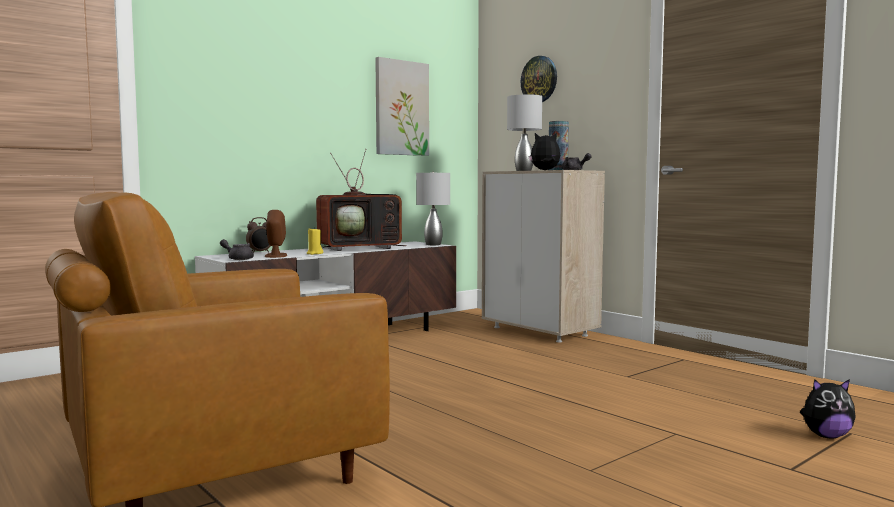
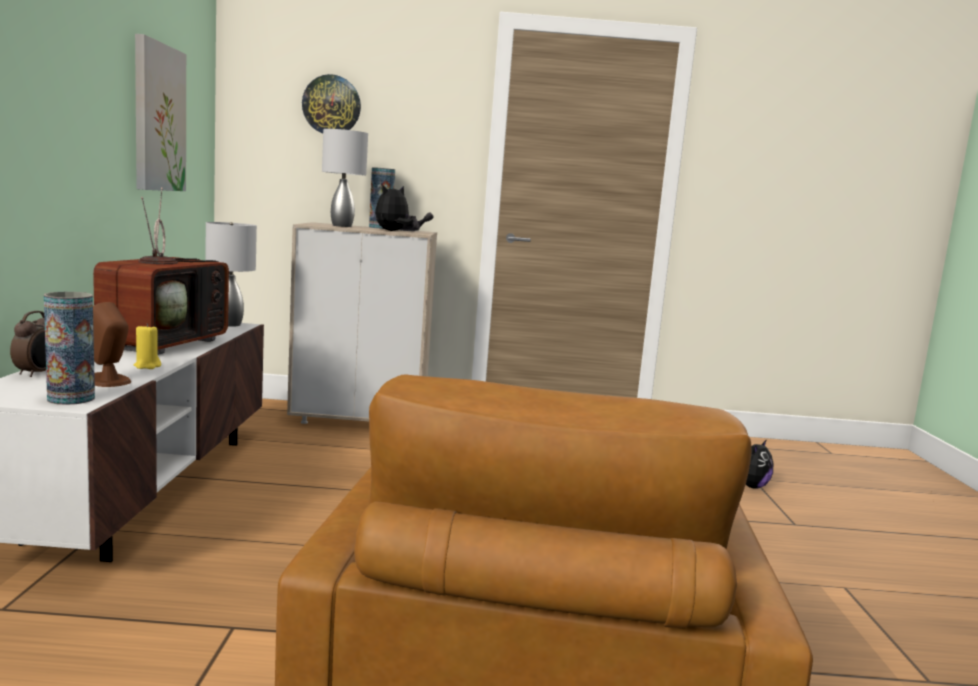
camera: 50 degrees left, 5 degrees up
grey teapot [220,239,254,260] -> vase [44,292,95,405]

